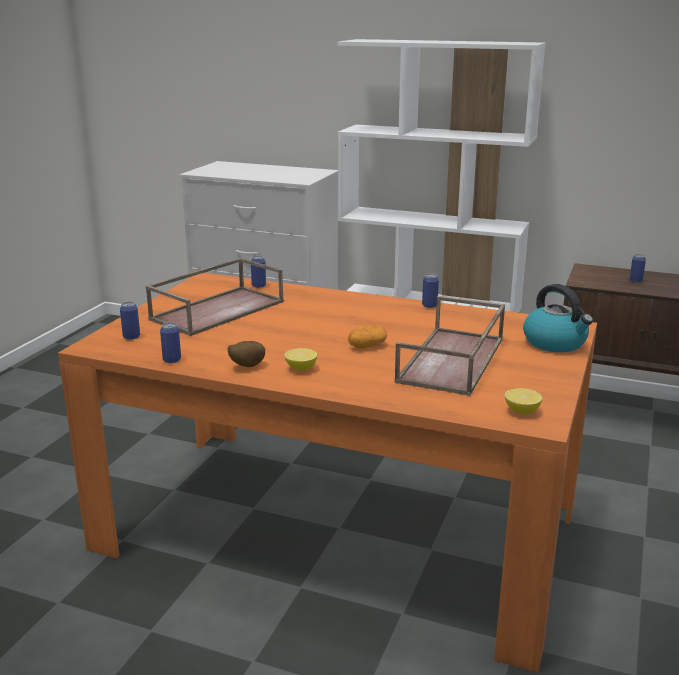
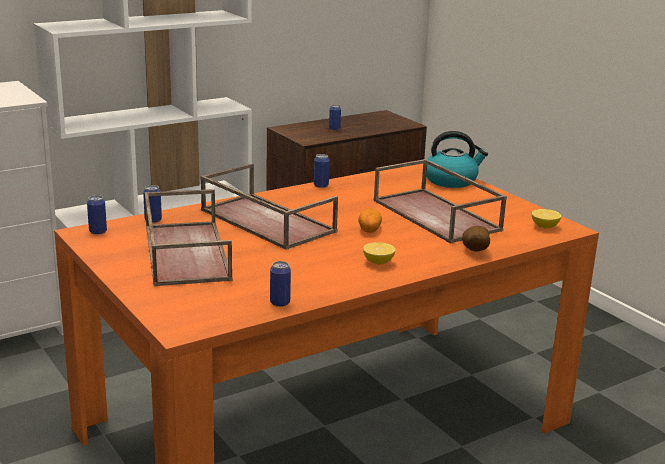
camera: 55 degrees left, 0 degrees up
can [120,301,140,340] -> can moved to [87,195,107,234]
potato [227,341,265,367] -> potato moved to [462,226,490,252]
none -> brown tray [200,163,338,250]

